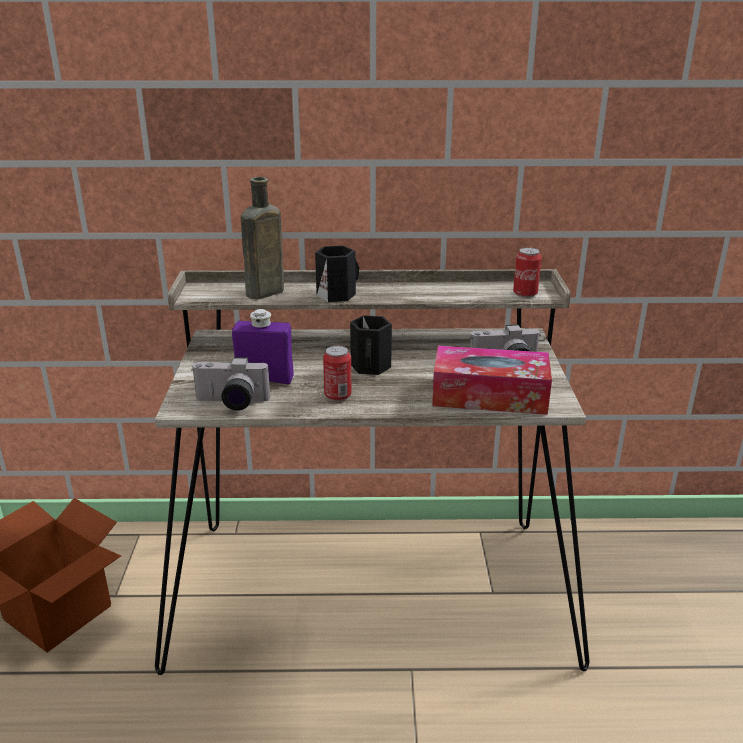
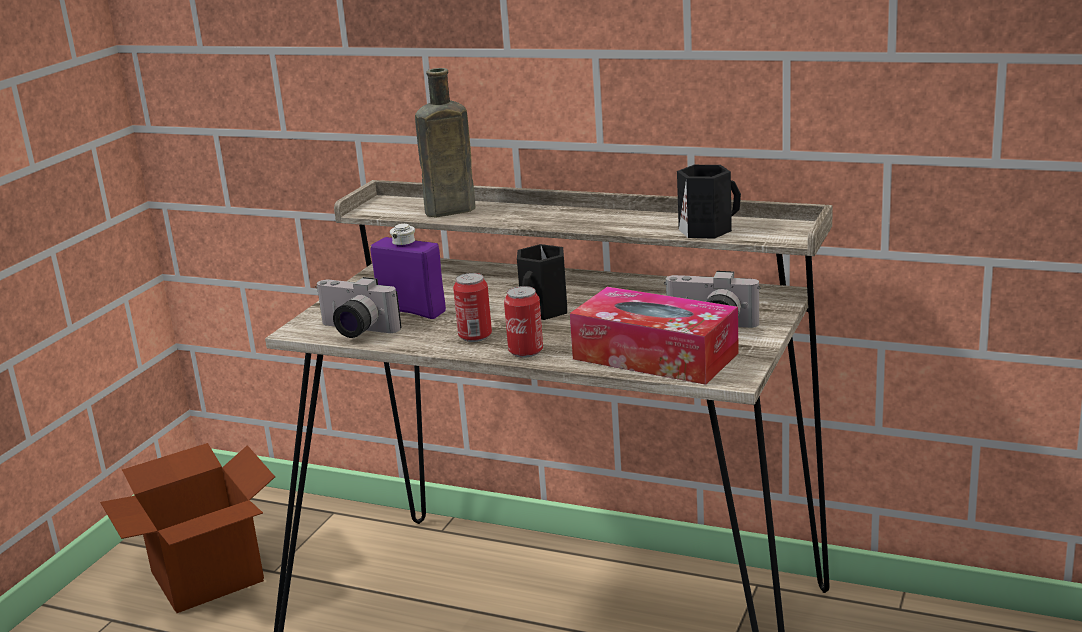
camera: 25 degrees right, 5 degrees down
black mug [315,246,359,302] -> black mug moved to [677,165,741,239]
can [513,247,542,298] -> can moved to [504,286,543,358]

